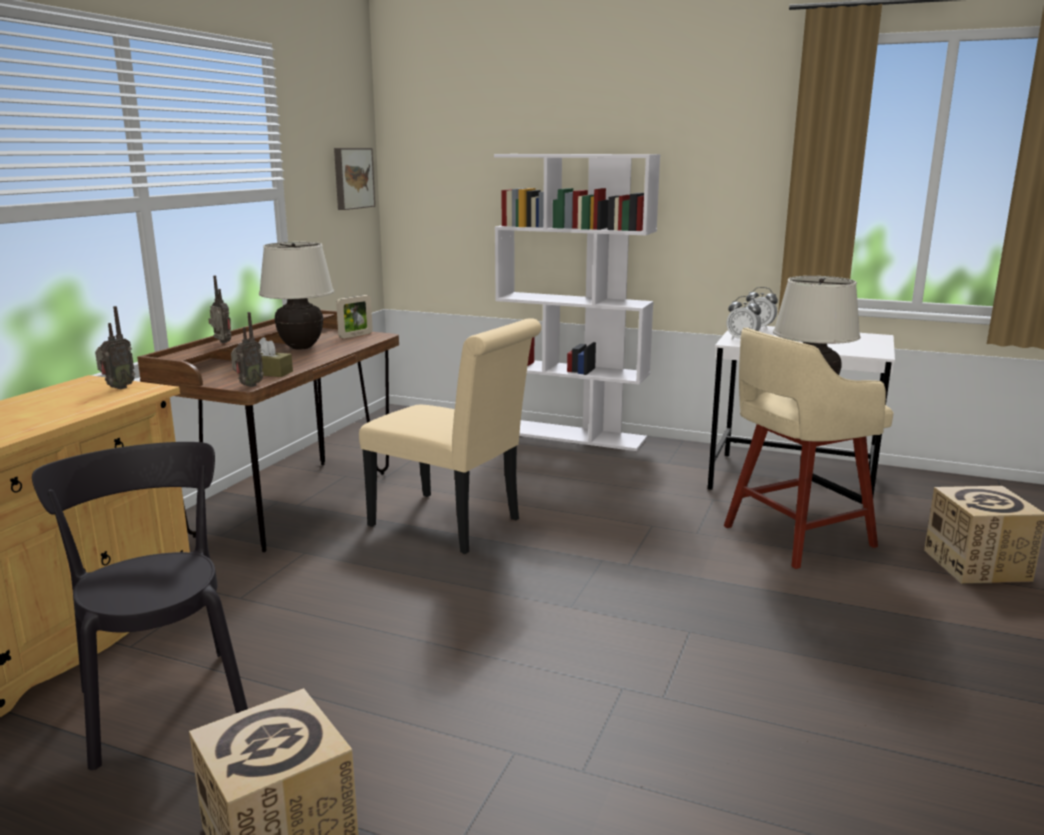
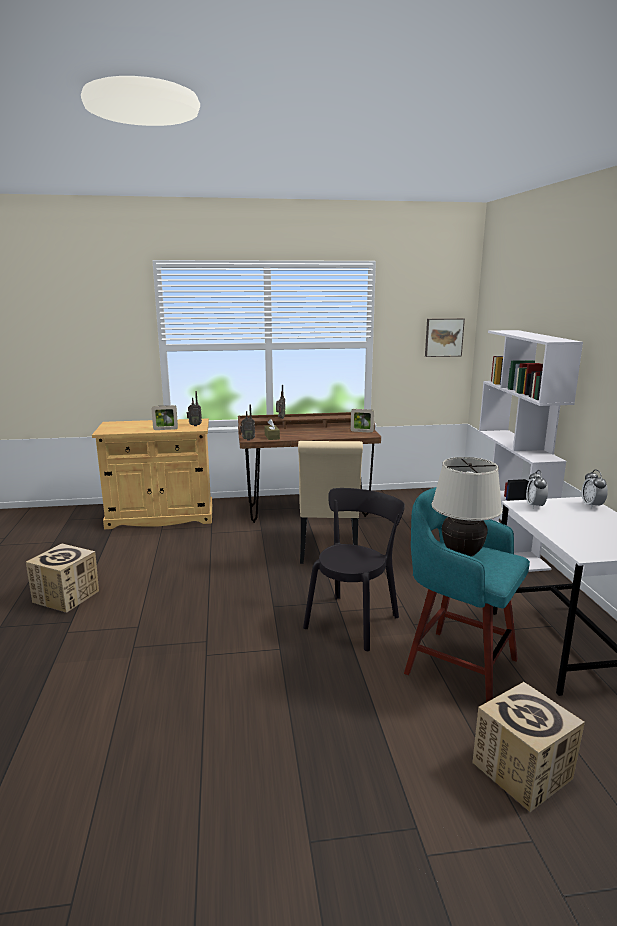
camera: 60 degrees right, 0 degrees up
black chair [32,442,248,770] -> black chair moved to [303,488,405,651]
beige table lamp [259,242,334,350] -> none
beige stool [724,328,894,569] -> turquoise stool [404,487,530,702]
none -> picture frame [152,405,178,430]

